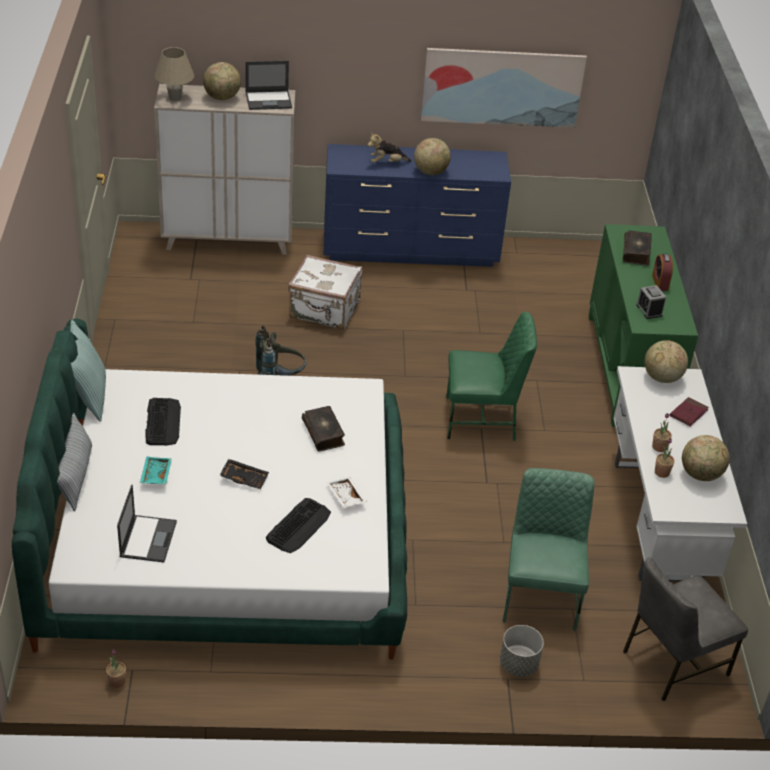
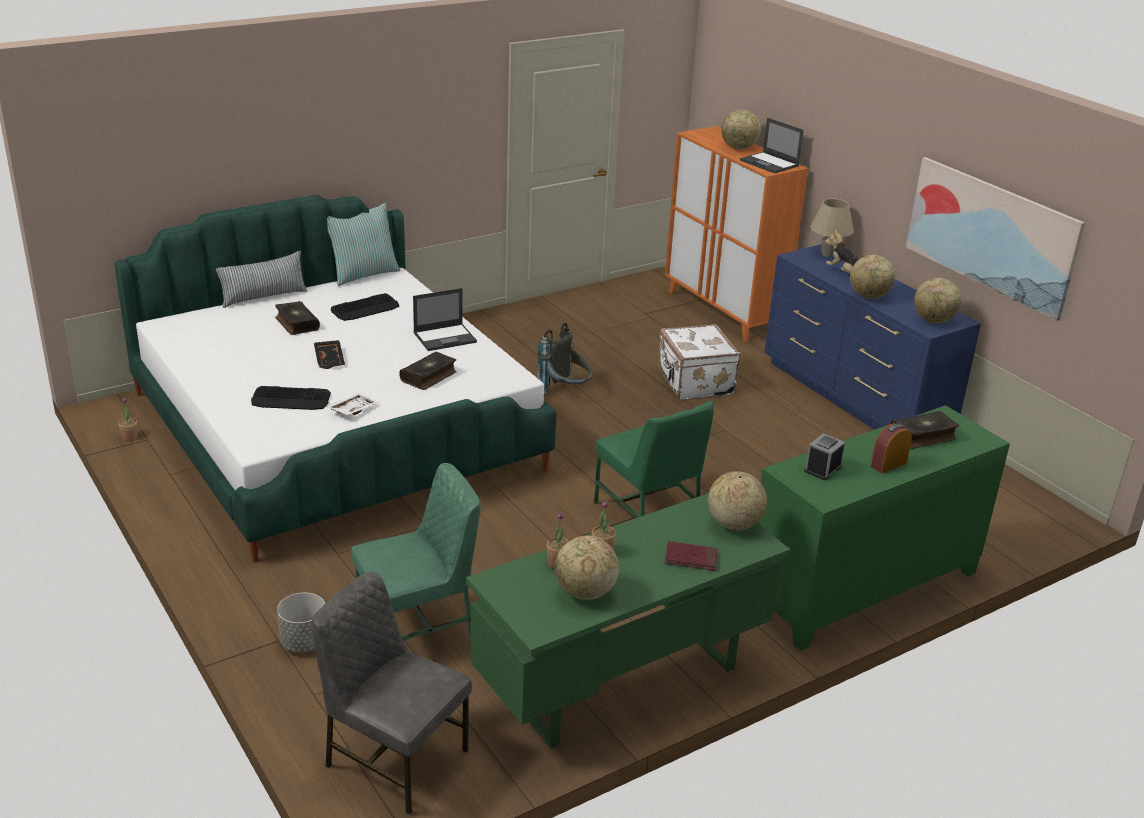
camera: 60 degrees right, 10 degrees down
laptop [117,485,177,562] -> laptop moved to [413,288,477,351]
turquoise tray [140,456,172,484] -> book [275,301,320,335]
beige table lamp [154,47,194,101] -> beige table lamp moved to [810,198,854,257]
beige cabinet [154,84,295,255] -> orange cabinet [665,126,808,342]
white desk [614,366,747,582] -> green desk [466,493,790,749]
none -> globe [914,278,961,323]

